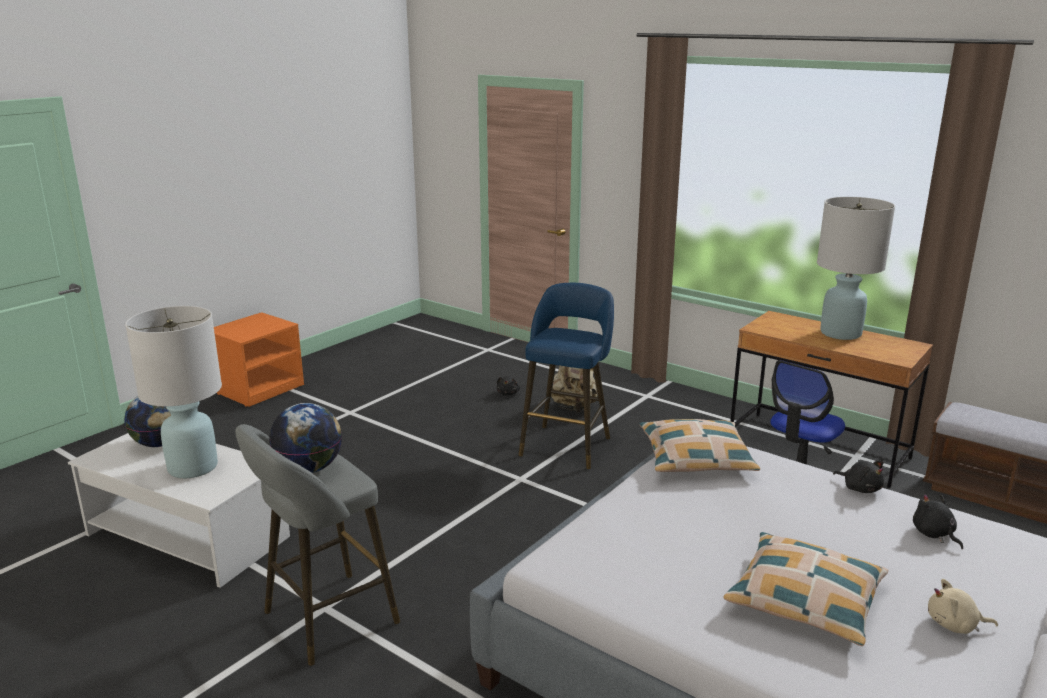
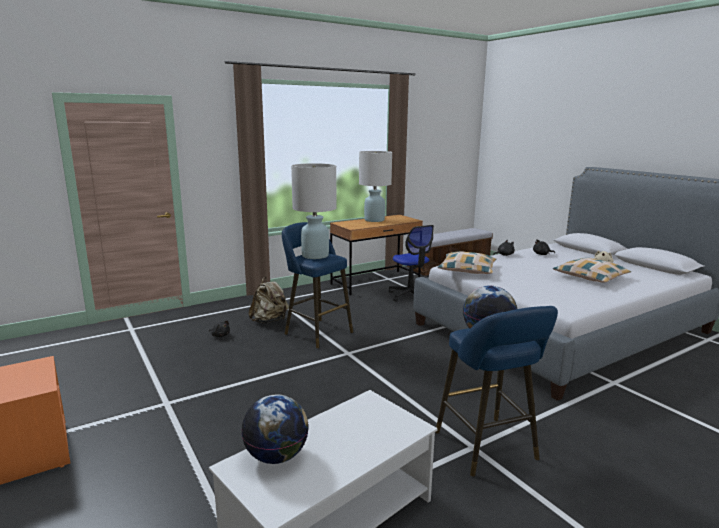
camera: 70 degrees left, 5 degrees down
white table lamp [125,306,222,478] -> white table lamp moved to [291,163,337,259]
grey stool [235,424,400,666] -> blue stool [435,306,558,477]

